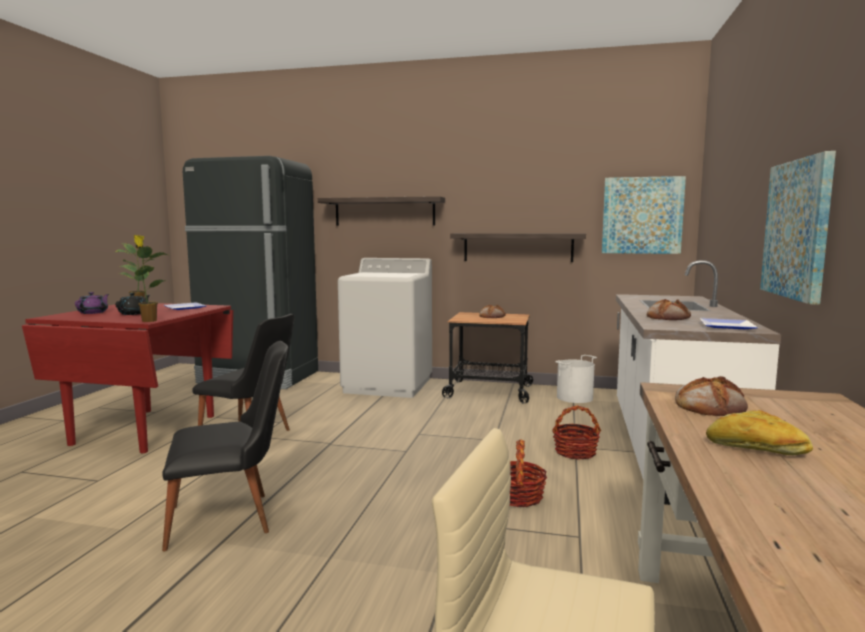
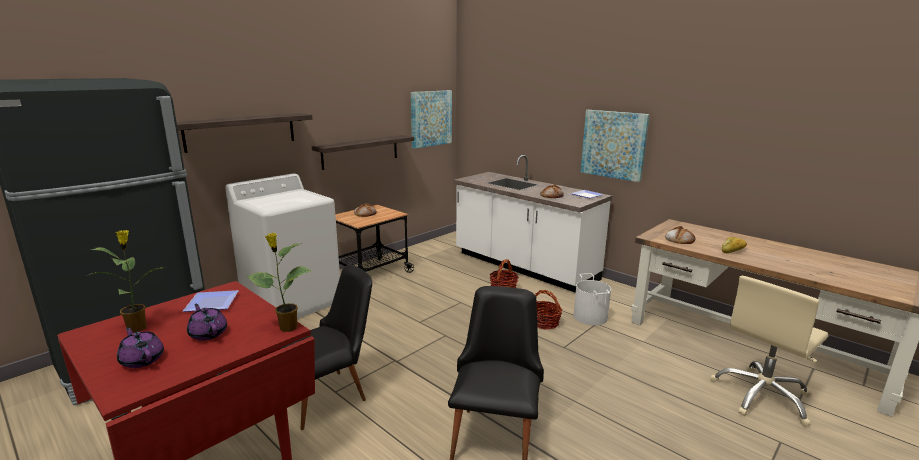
camera: 60 degrees left, 10 degrees up
black teapot [115,293,150,315] -> purple teapot [187,303,227,341]
white bucket [555,355,597,403] -> white bucket moved to [574,273,611,325]

